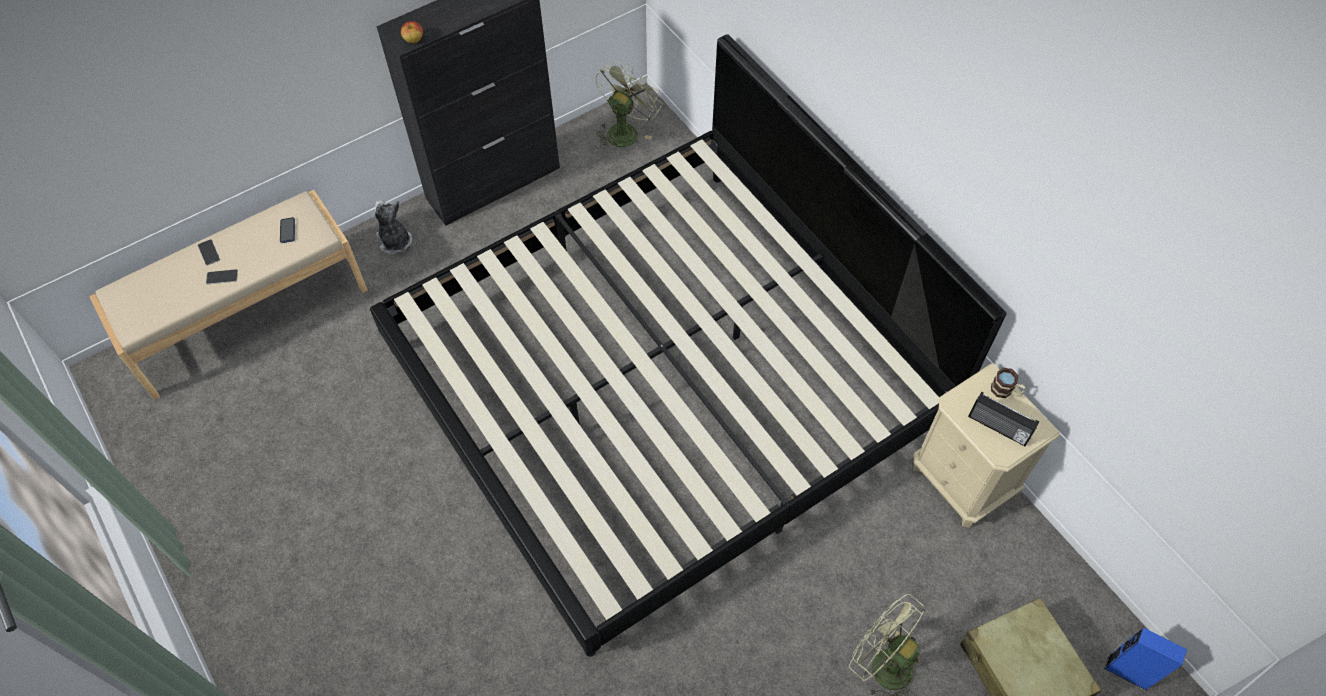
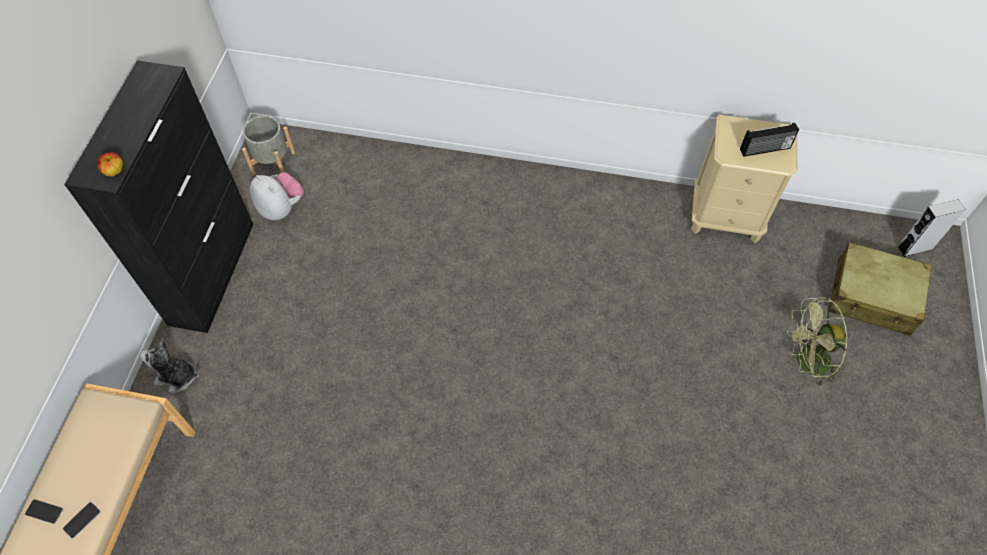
camera: 45 degrees left, 0 degrees up
phone [280,217,295,243] -> none
bed [370,34,1007,657] -> none
green fan [595,60,662,149] -> grey planter [242,115,295,175]
mug [991,368,1026,398] -> none
blue speaker [1104,627,1187,691] -> grey speaker [897,200,965,257]
none -> plush toy [250,172,304,220]

